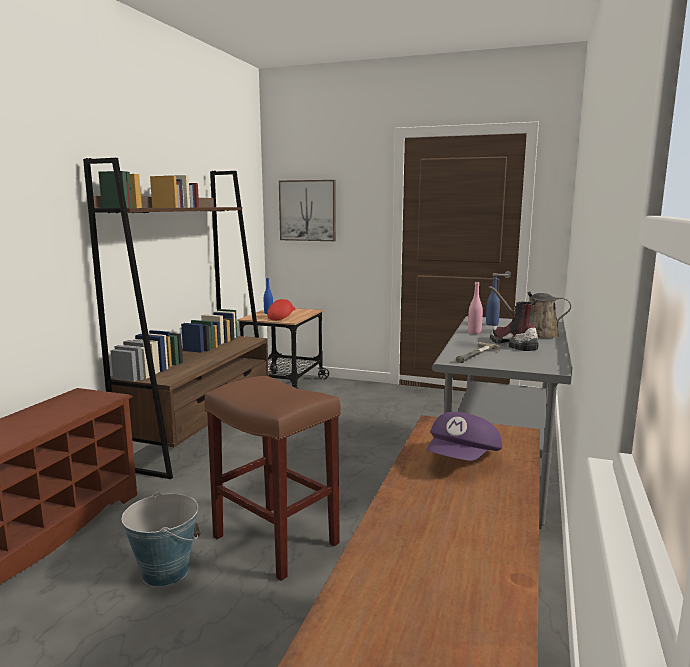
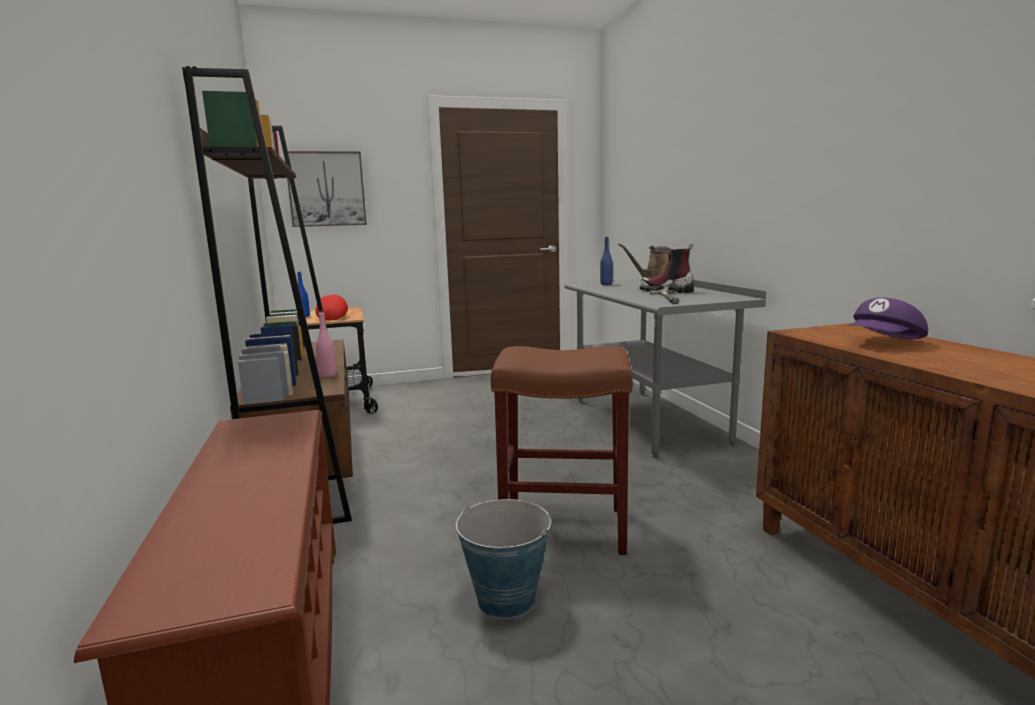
camera: 35 degrees left, 0 degrees up
purple cap [427,412,502,461] -> purple cap turned 60 degrees clockwise [848,298,928,339]
pink bottle [468,281,483,334] -> pink bottle moved to [316,311,336,377]

